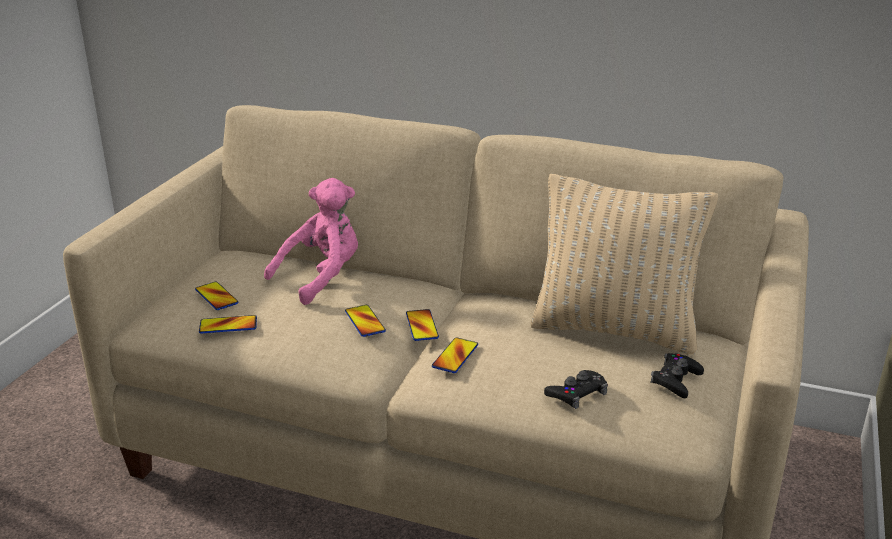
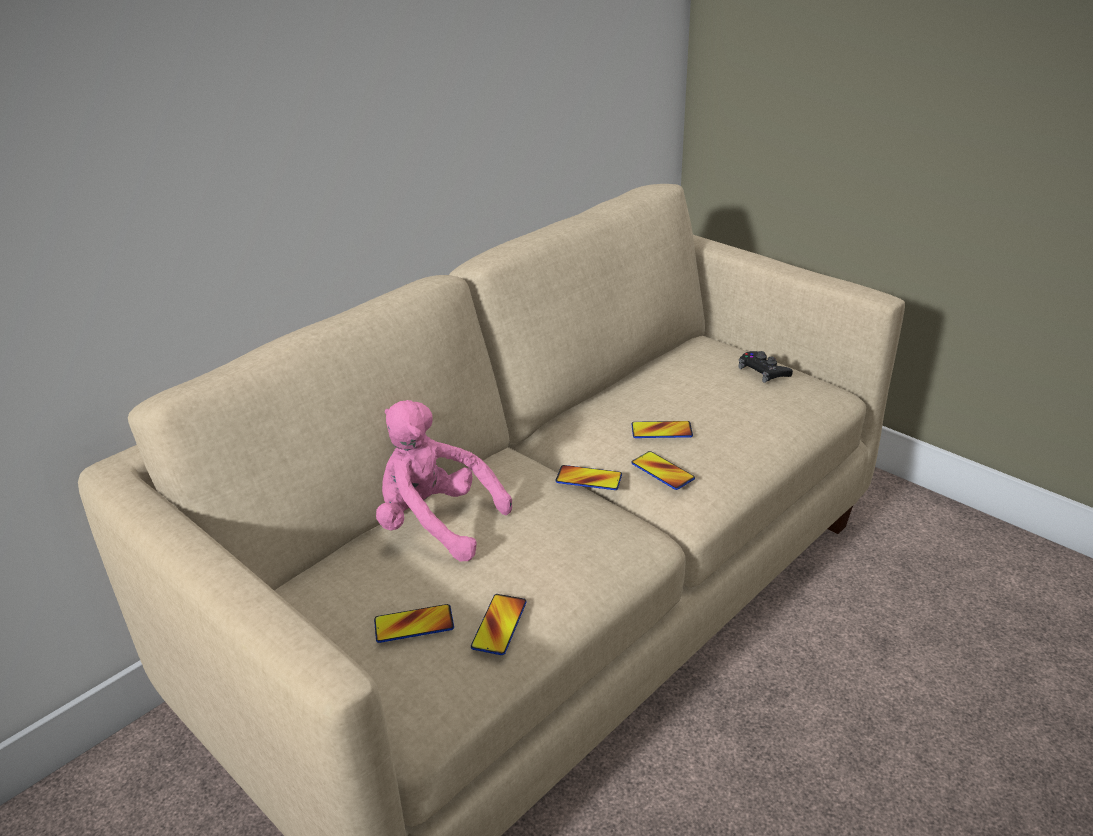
camera: 65 degrees left, 5 degrees up
pink plush toy [264,178,358,305] -> pink plush toy turned 45 degrees counterclockwise [376,400,512,562]
phone [345,305,386,337] -> phone moved to [632,421,693,438]
beige pillow [531,174,718,354] -> none
black game controller [544,370,608,409] -> none

